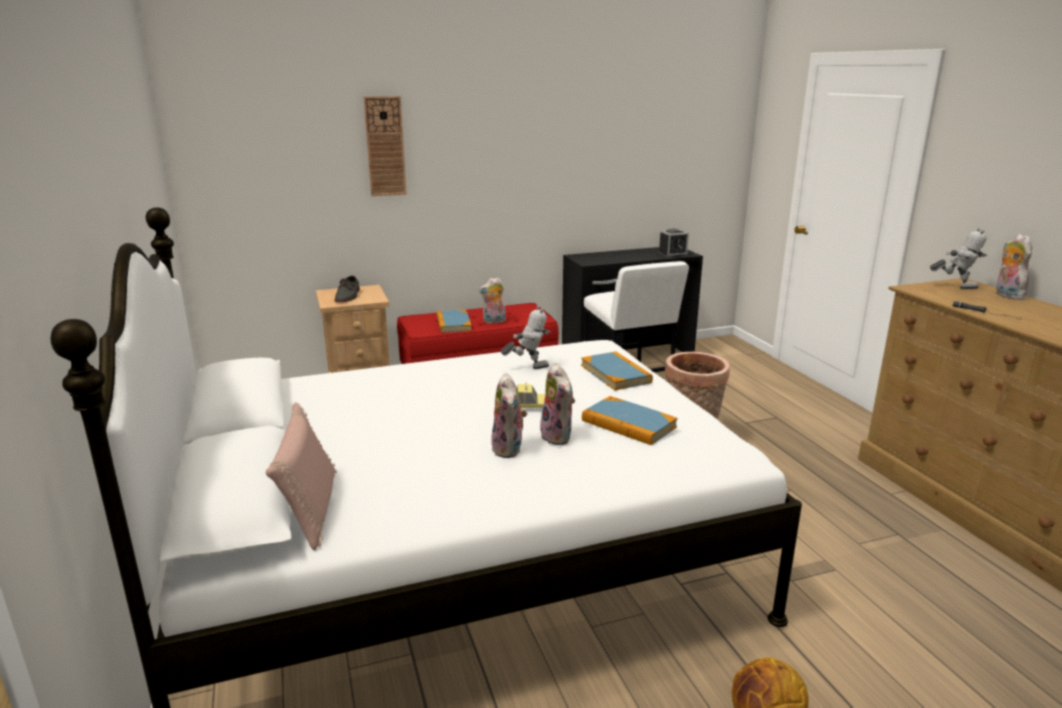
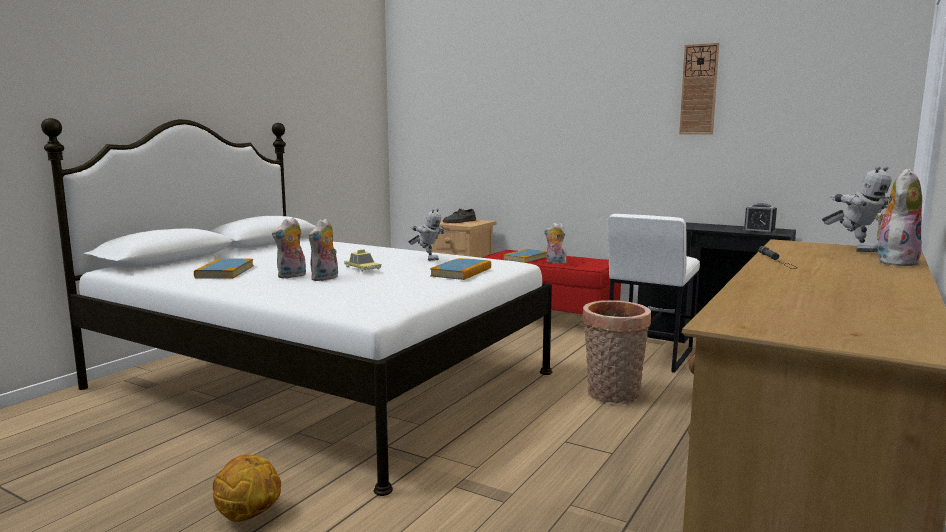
camera: 50 degrees right, 10 degrees down
beige pillow [266,402,337,551] -> none
wall clock [363,96,407,196] -> wall clock moved to [679,43,719,134]
book [582,396,678,445] -> book moved to [194,258,254,279]

